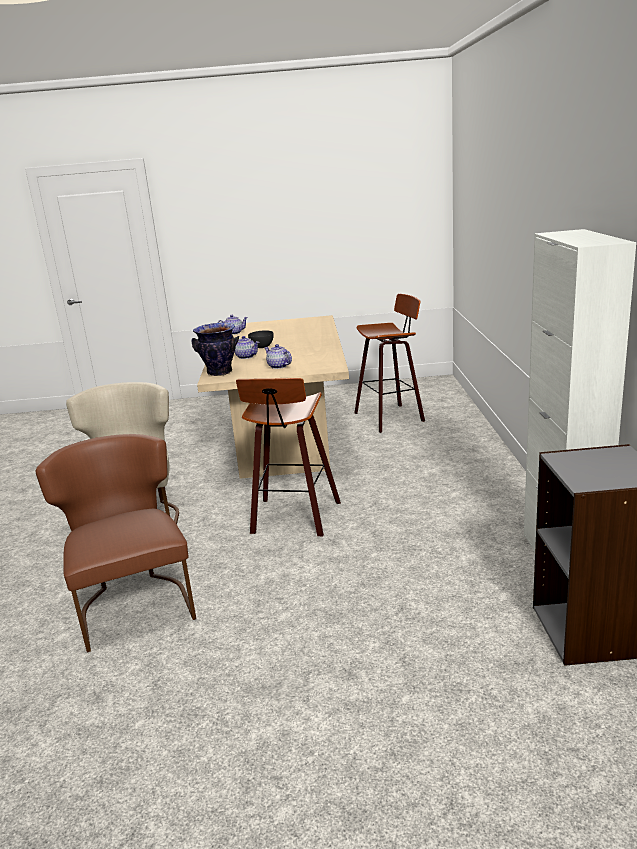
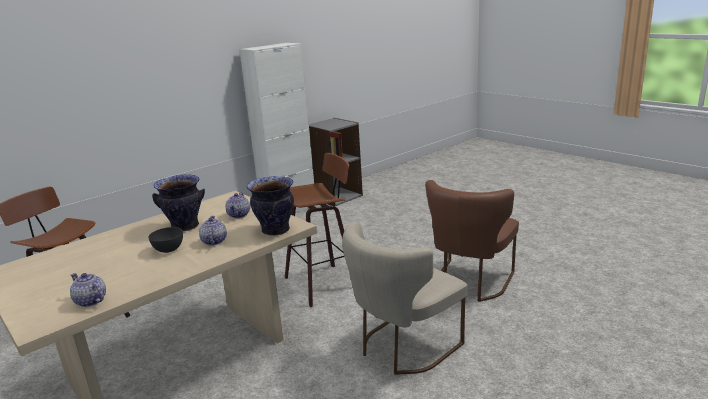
camera: 130 degrees left, 0 degrees up
none -> vase [152,175,205,231]

